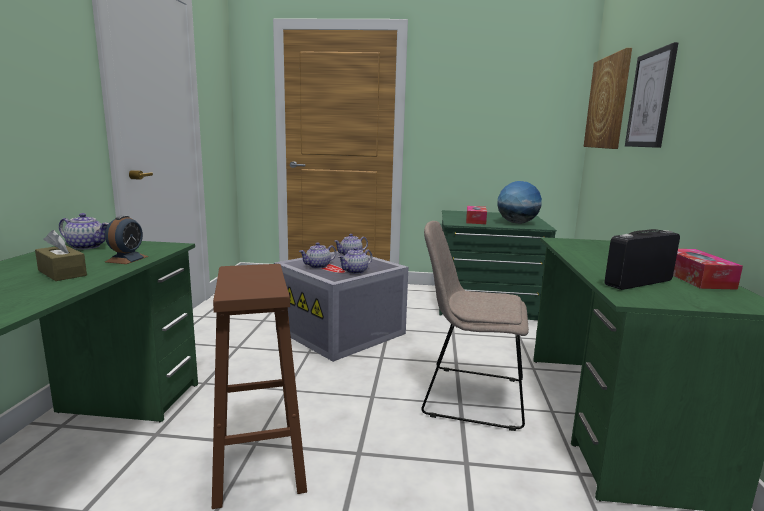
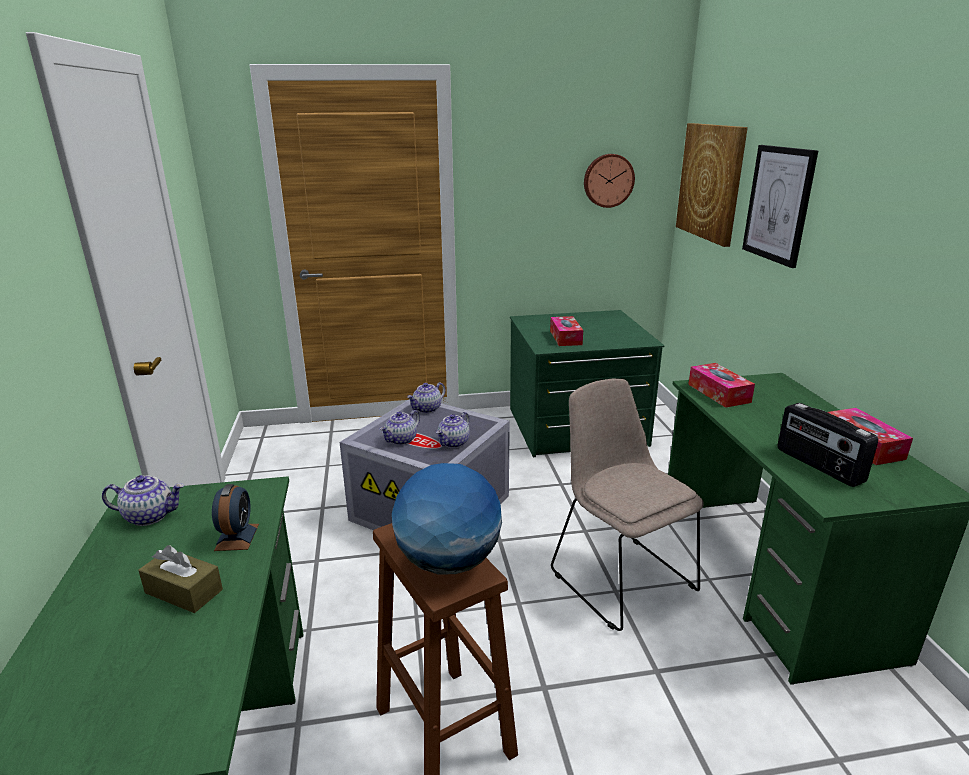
camera: 15 degrees left, 10 degrees up
beige chair [421,221,529,431] -> beige chair turned 60 degrees clockwise [551,378,704,631]
globe [497,181,542,224] -> globe moved to [392,463,502,575]
radio [605,229,680,290] -> radio turned 75 degrees counterclockwise [778,403,878,487]
none -> wall clock [584,154,635,208]
none -> tissue box [688,363,755,408]

